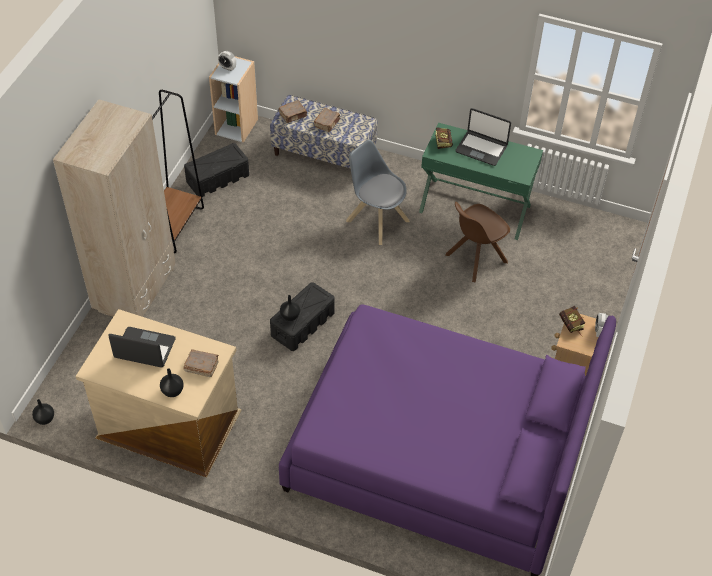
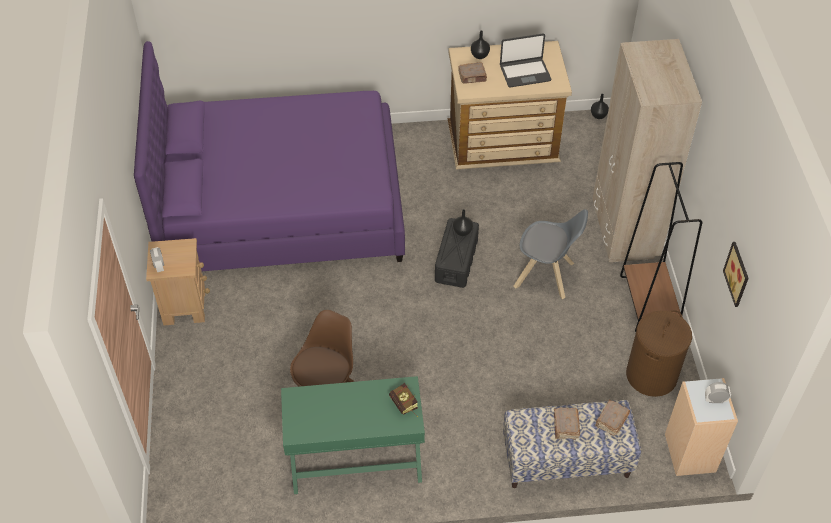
camera: 155 degrees right, 0 degrees up
black storage box [184,143,249,197] -> brown laundry basket [626,310,692,397]
grey chair [346,140,410,245] -> grey chair moved to [514,209,588,299]
laptop [456,108,511,166] -> none
book [559,306,585,337] -> none
none -> picture [723,242,749,307]

